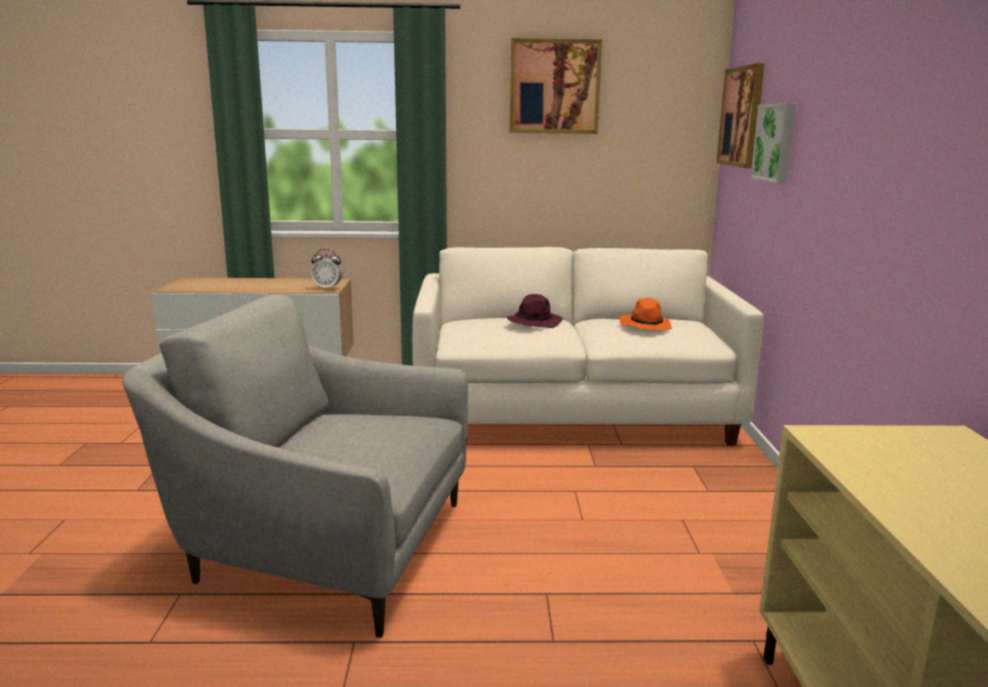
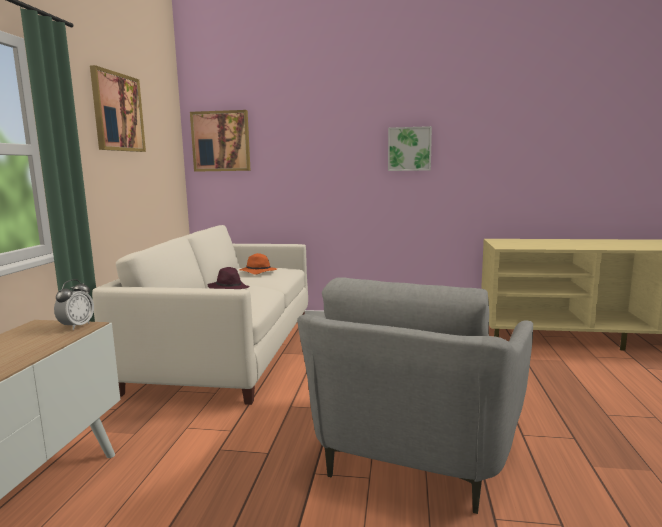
camera: 80 degrees left, 5 degrees down
picture [751,103,796,184] -> picture moved to [388,126,432,171]

